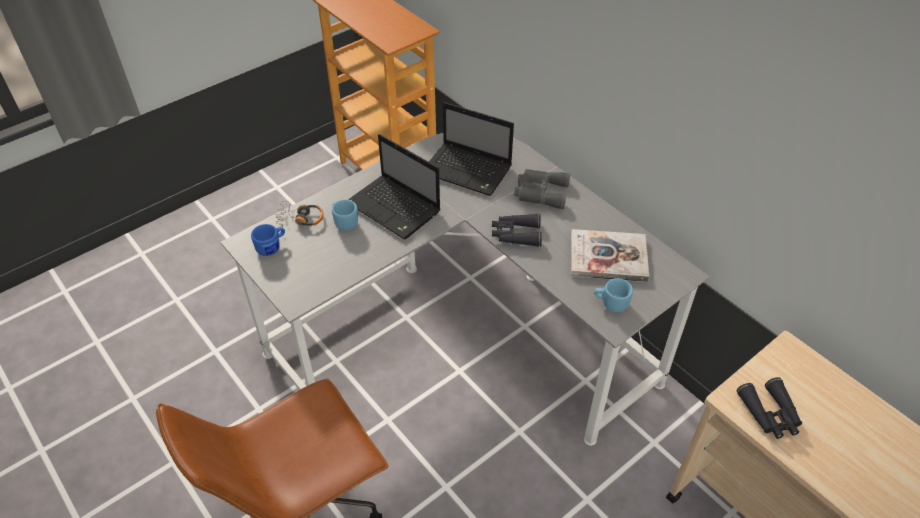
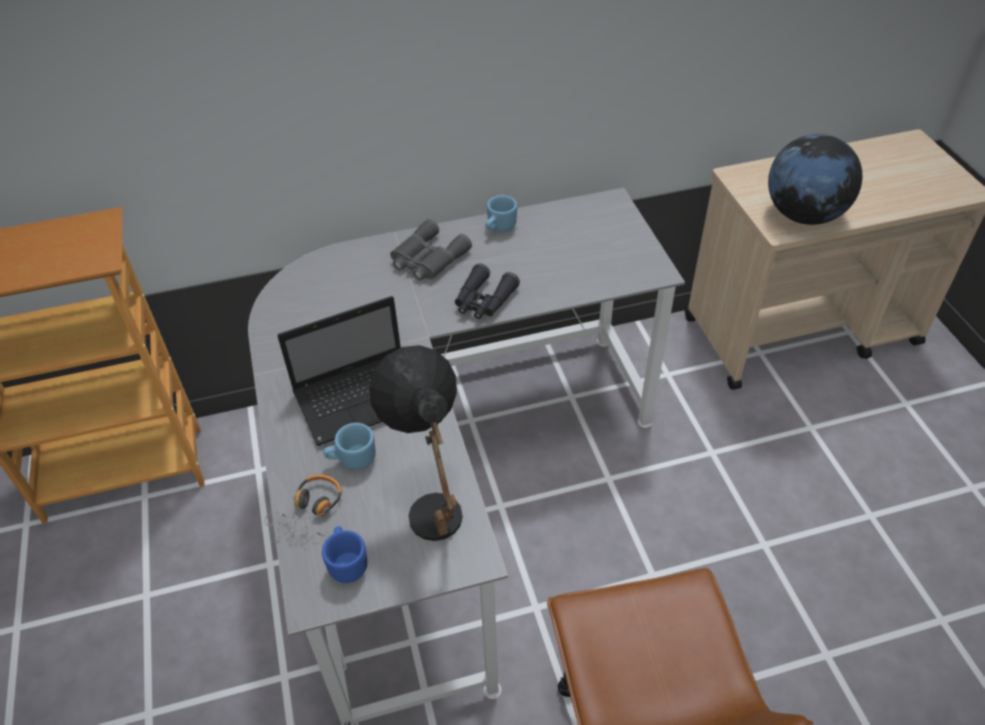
camera: 65 degrees left, 0 degrees up
laptop [429,102,514,196] -> none
book [571,229,649,282] -> none
blue mug [594,278,633,312] -> blue mug moved to [485,195,517,232]
black binoculars [737,377,802,439] -> globe [768,134,862,225]
none -> black table lamp [369,345,463,541]

